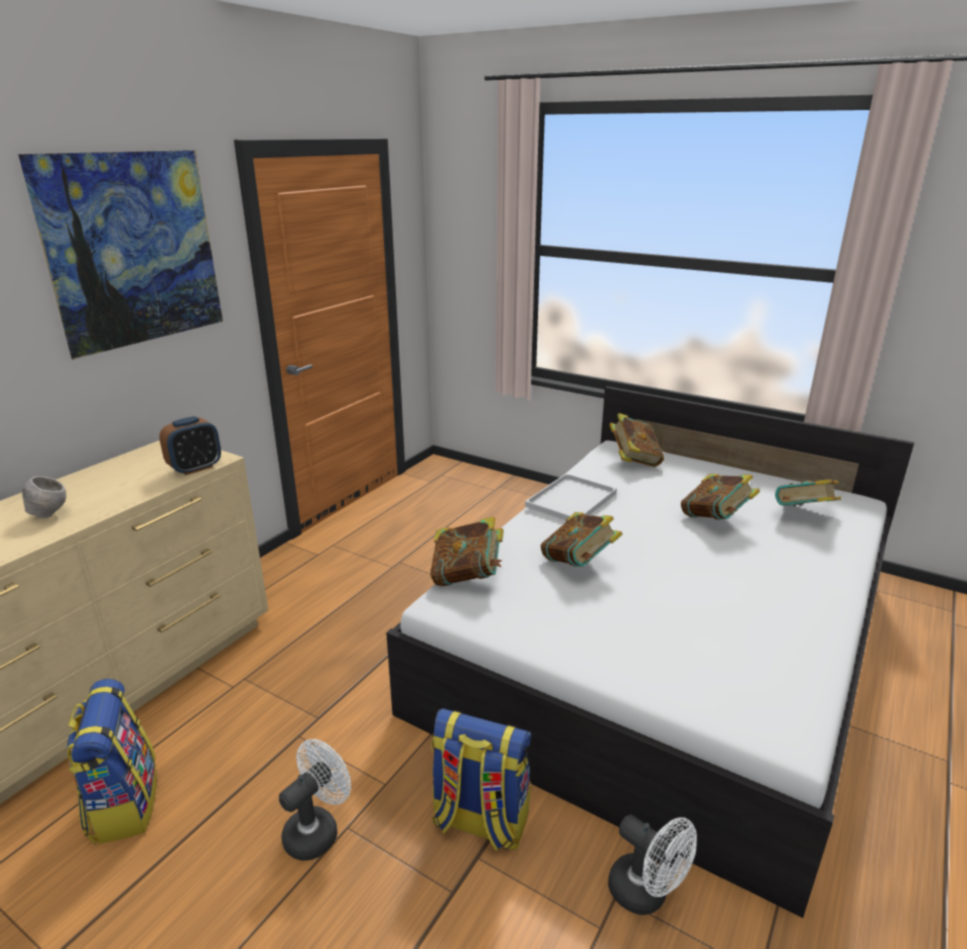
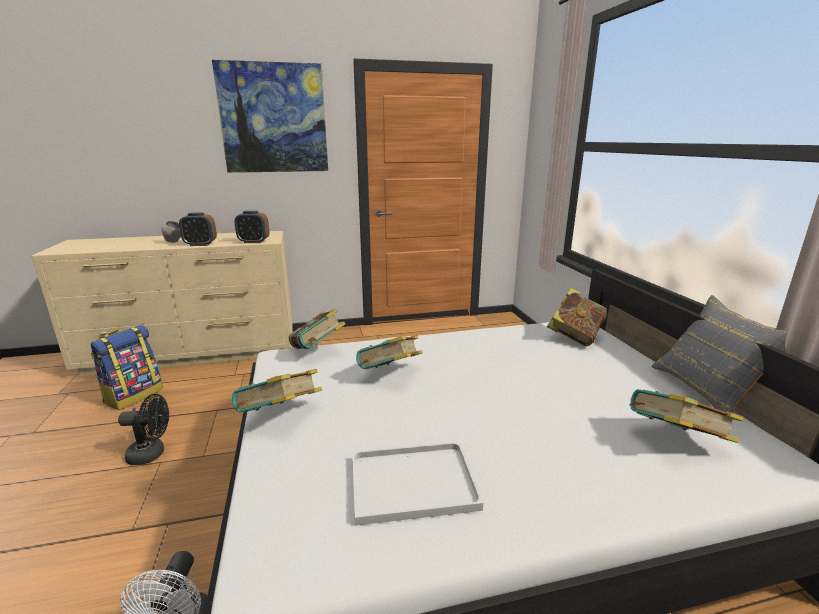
camera: 45 degrees right, 5 degrees down
white fan [279,739,351,861] -> black fan [118,394,169,465]
backpack [431,709,531,851] -> none
white tray [525,473,617,520] -> white tray moved to [352,442,483,526]
book [681,474,760,520] -> book moved to [232,369,322,412]
none -> alarm clock [179,213,217,246]
none -> grey pillow [651,295,788,413]

